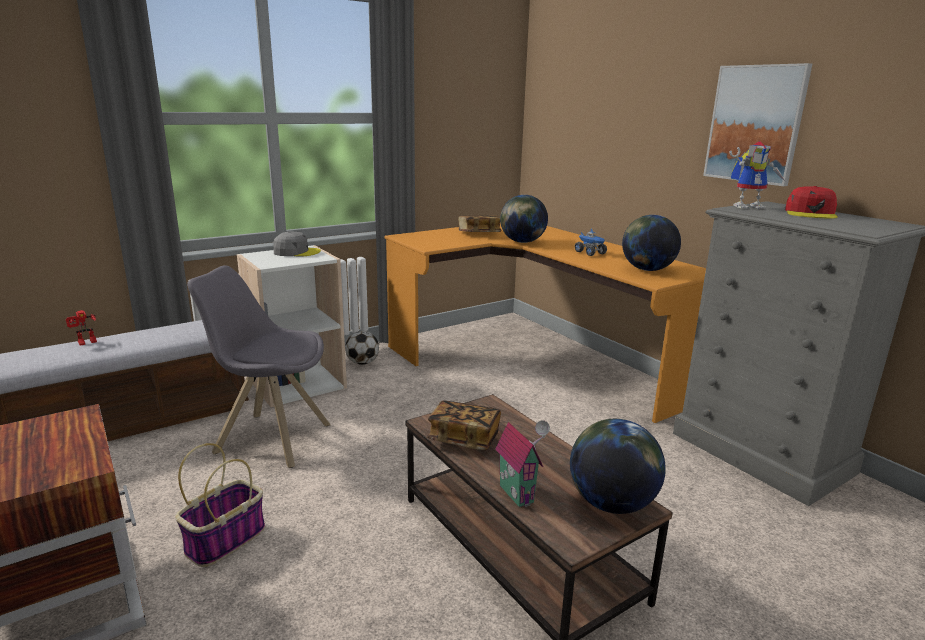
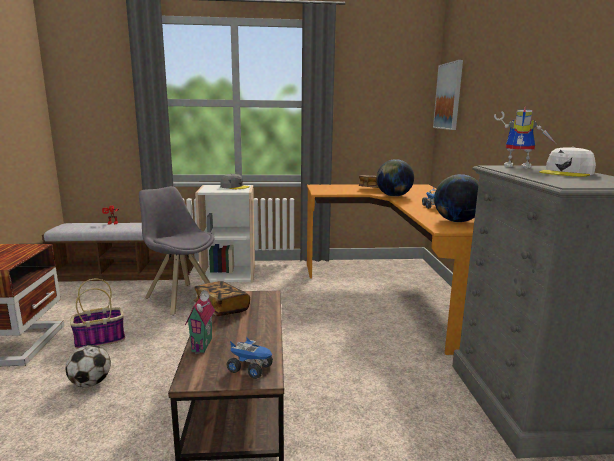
camera: 30 degrees right, 5 degrees down
football [345,331,379,365] -> football moved to [66,345,111,387]
globe [570,419,666,514] -> toy truck [226,337,273,379]
picture [703,63,812,186] -> picture moved to [433,60,463,130]
red cap [785,186,838,219] -> white cap [539,147,596,177]

